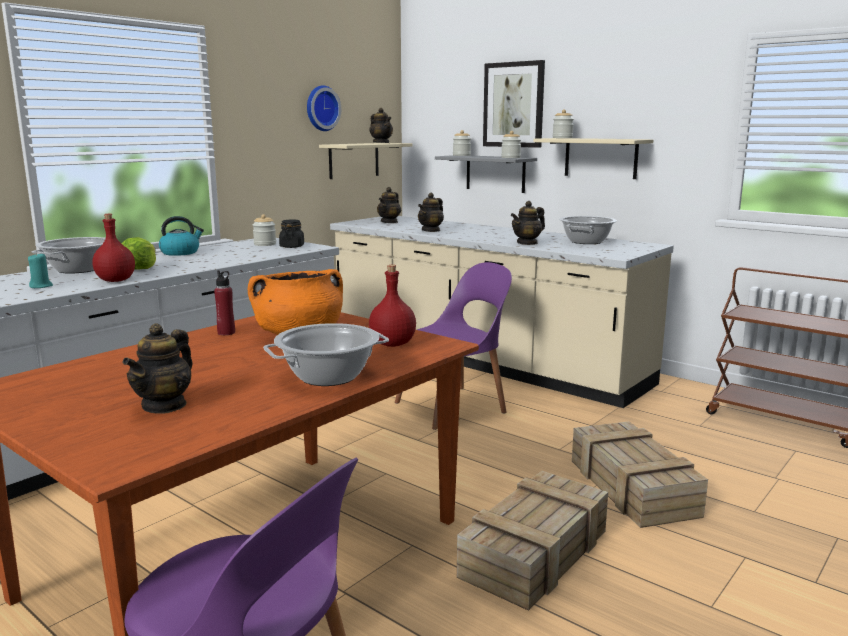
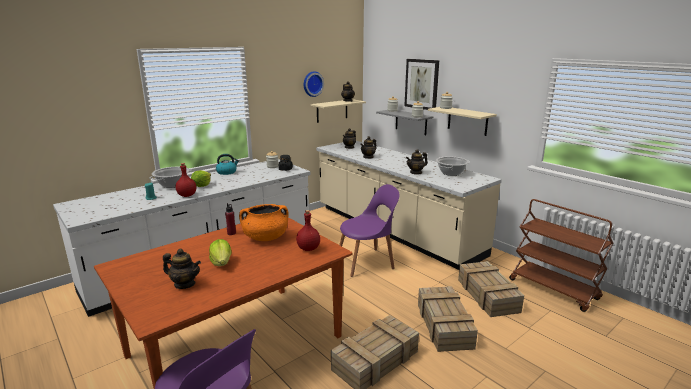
camera: 10 degrees right, 5 degrees up
teapot [122,323,193,414] -> teapot turned 105 degrees counterclockwise [163,249,201,289]
cooking pot [263,323,389,386] -> none
none -> lettuce [209,239,231,266]
none -> crate [458,261,524,317]

